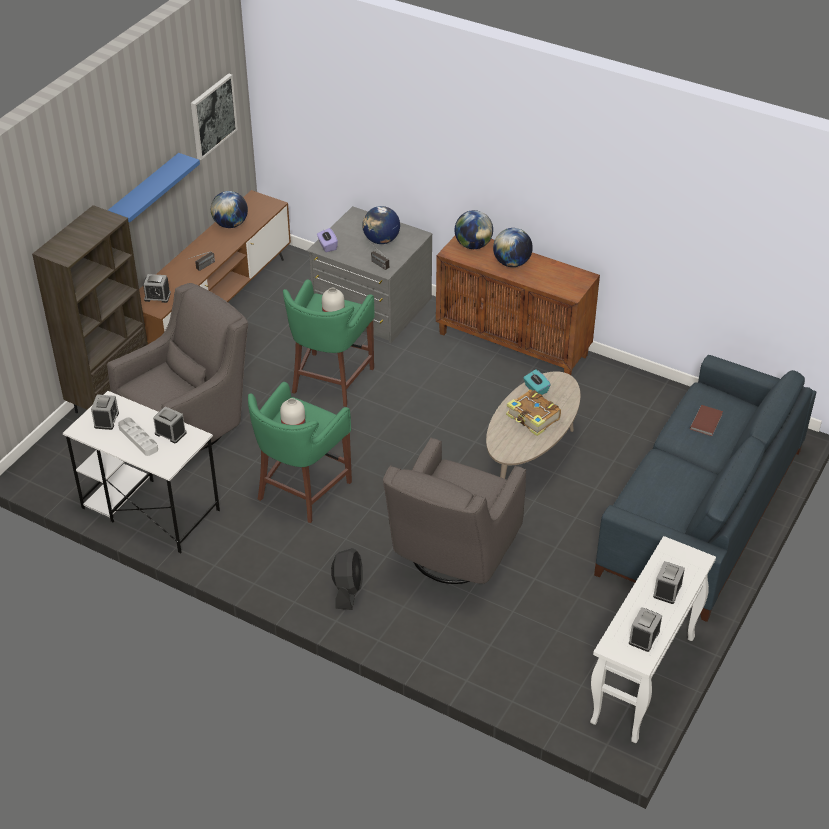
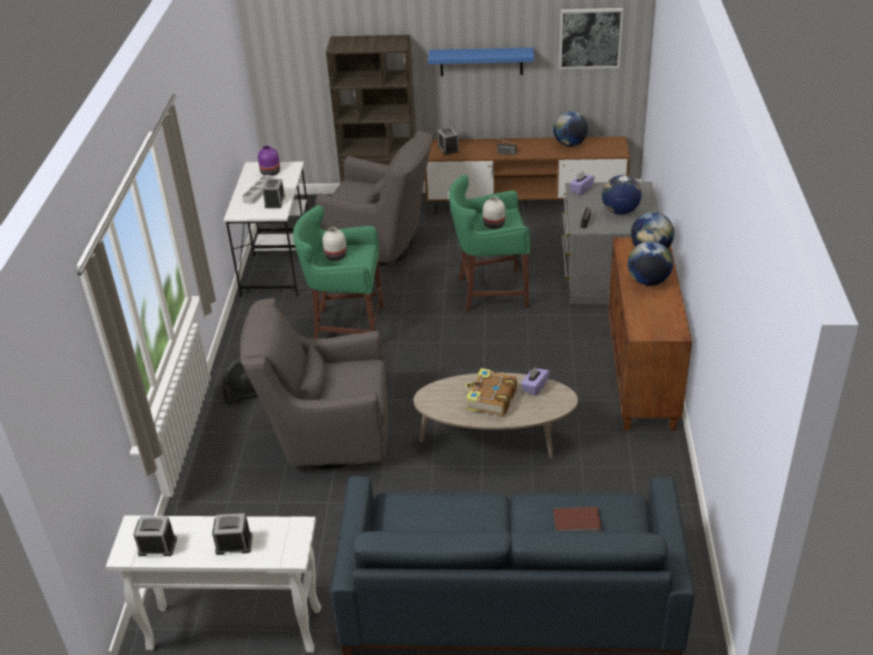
camera: 65 degrees right, 5 degrees down
alarm clock [91,394,119,430] -> purple vase [258,146,280,176]
turquoise tissue box [523,369,551,395] -> purple tissue box [521,366,549,396]

